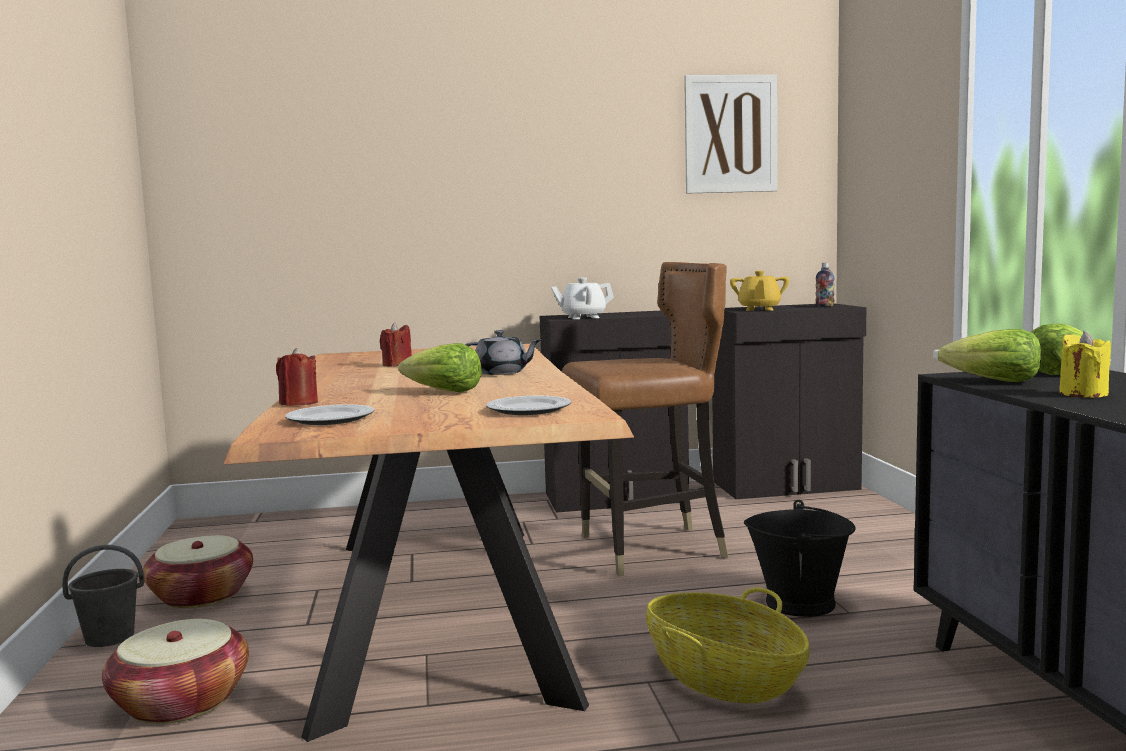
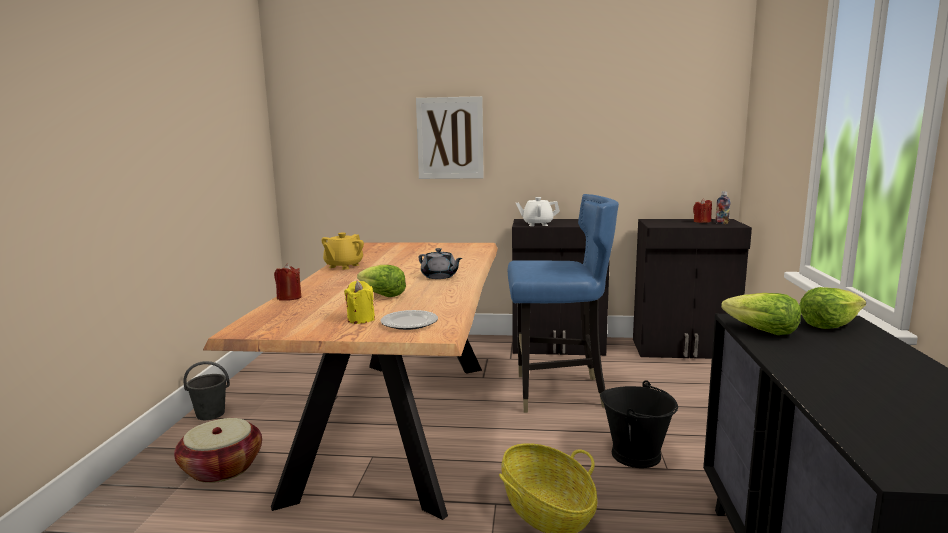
camera: 15 degrees right, 5 degrees up
basket [143,535,253,608] -> none
plate [285,404,374,425] -> none
red candle [380,323,412,366] -> red candle moved to [693,198,712,223]
brown chair [562,262,728,576] -> blue chair [508,194,619,413]
picture [684,75,777,194] -> picture moved to [416,96,484,179]
yellow teapot [730,271,789,311] -> yellow teapot moved to [321,232,364,270]
yellow candle [1059,331,1111,398] -> yellow candle moved to [344,281,375,324]

